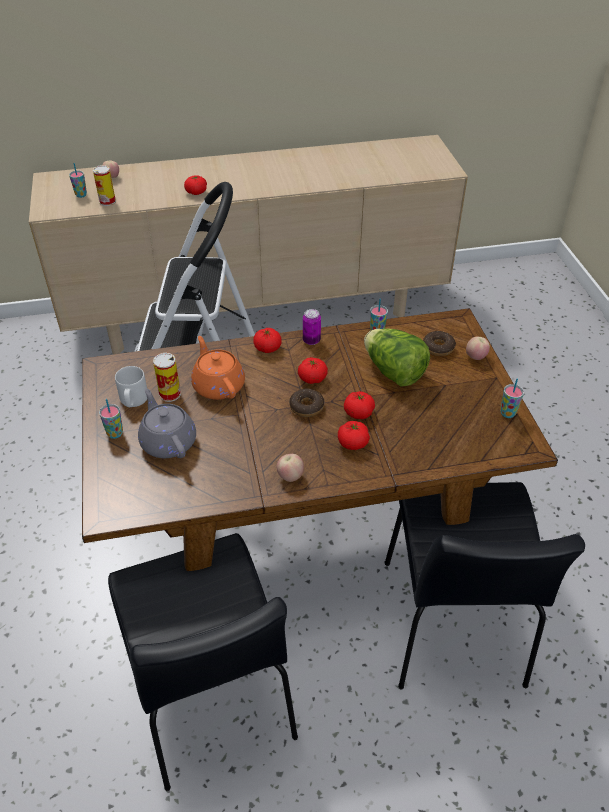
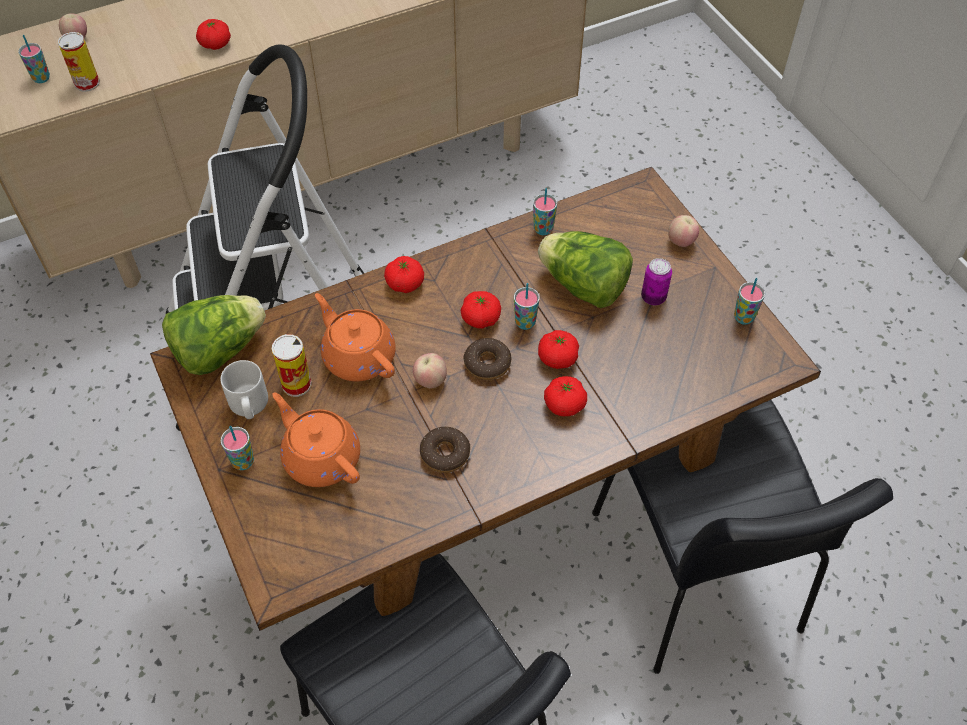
camera: 15 degrees left, 10 degrees up
grey teapot [138,388,196,458] -> orange teapot [272,392,360,487]
apple [277,454,304,482] -> apple moved to [413,353,447,388]
can [303,309,321,345] -> can moved to [641,258,672,305]
donut [423,331,456,356] -> donut moved to [420,427,470,473]
none -> lettuce [162,295,266,375]
none -> cup [514,283,540,330]

